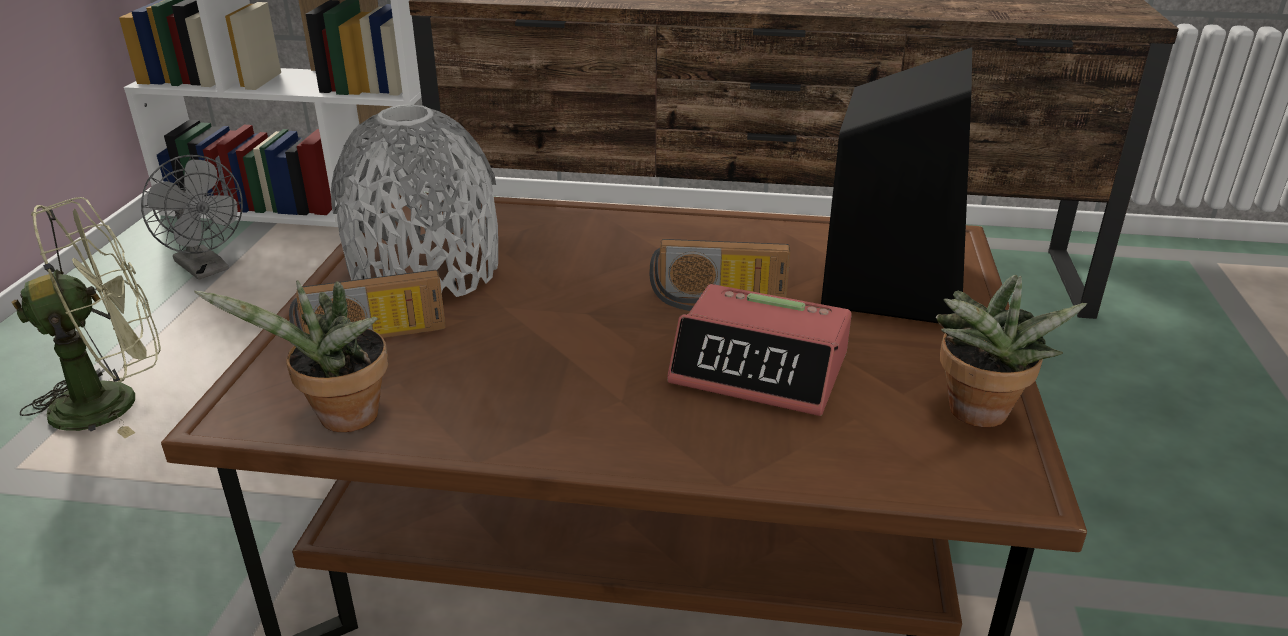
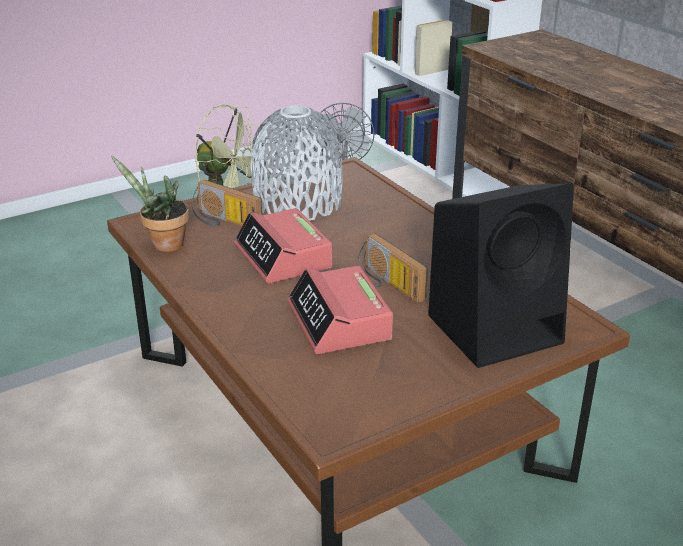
camera: 50 degrees right, 0 degrees up
potted plant [936,275,1087,427] -> none
none -> alarm clock [234,208,333,284]

